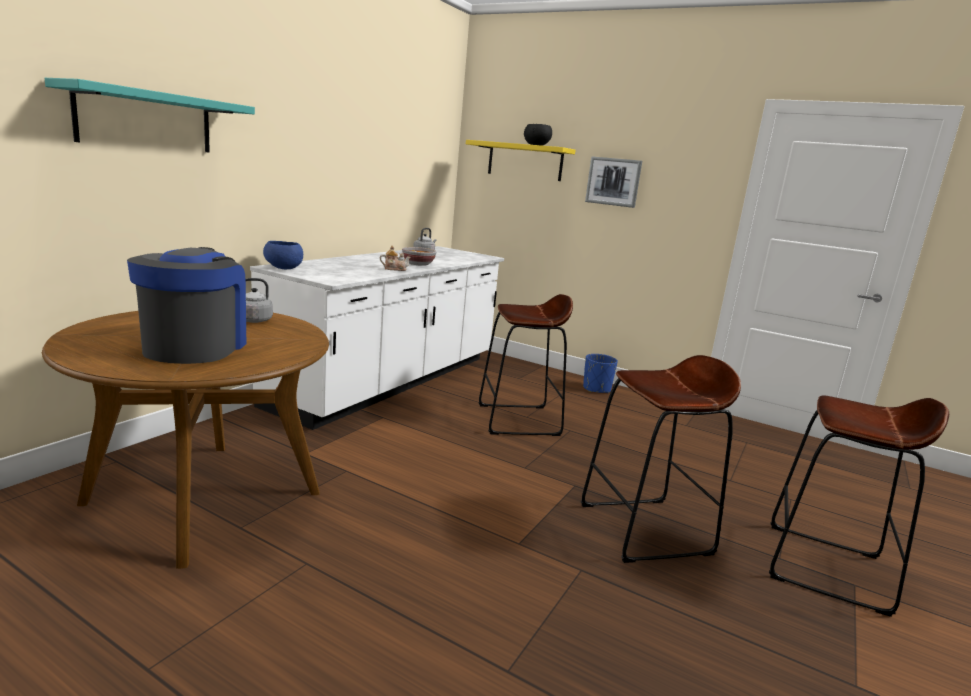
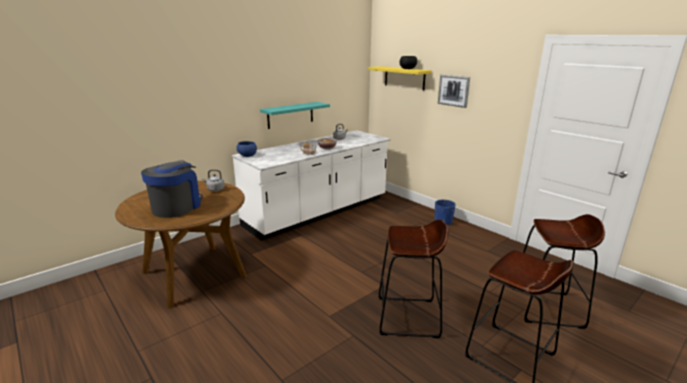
camera: 20 degrees right, 5 degrees up
turquoise shelf [45,78,255,153] -> turquoise shelf moved to [260,102,330,129]
brown stool [479,294,573,436] -> brown stool moved to [523,214,605,329]

